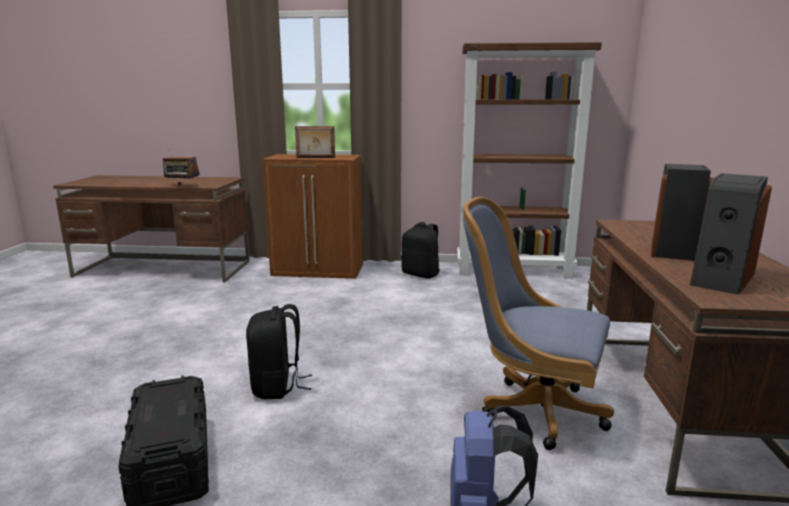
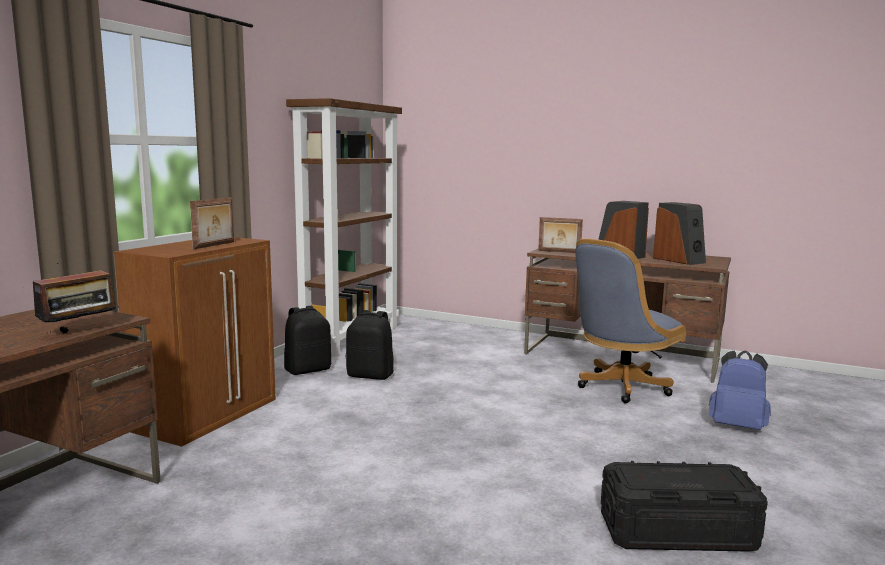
camera: 70 degrees left, 5 degrees down
black backpack [246,304,312,399] -> black backpack moved to [346,310,394,380]
none -> picture frame [538,217,583,253]

